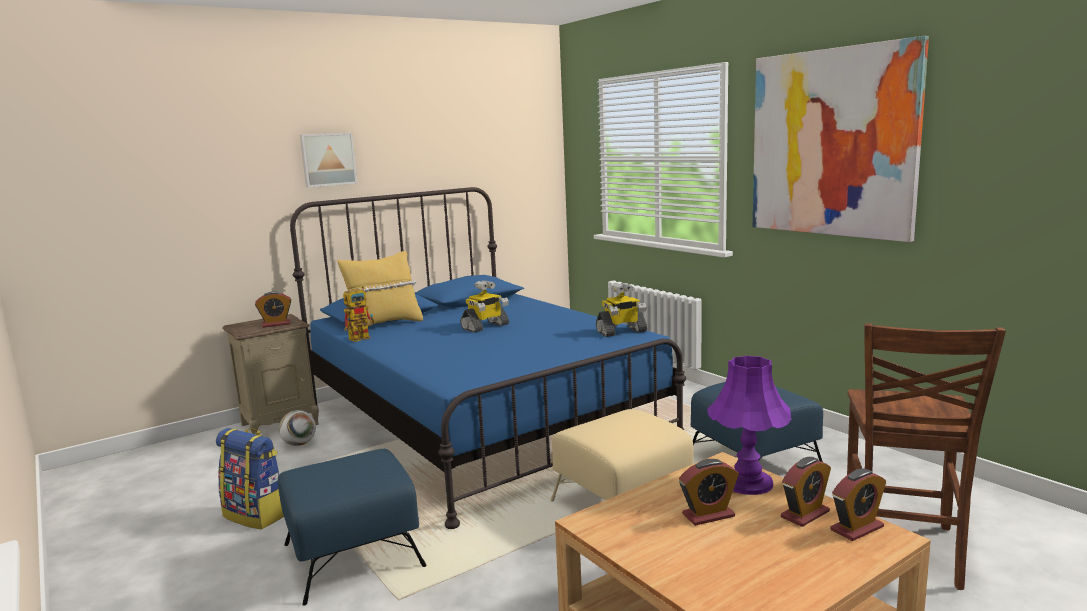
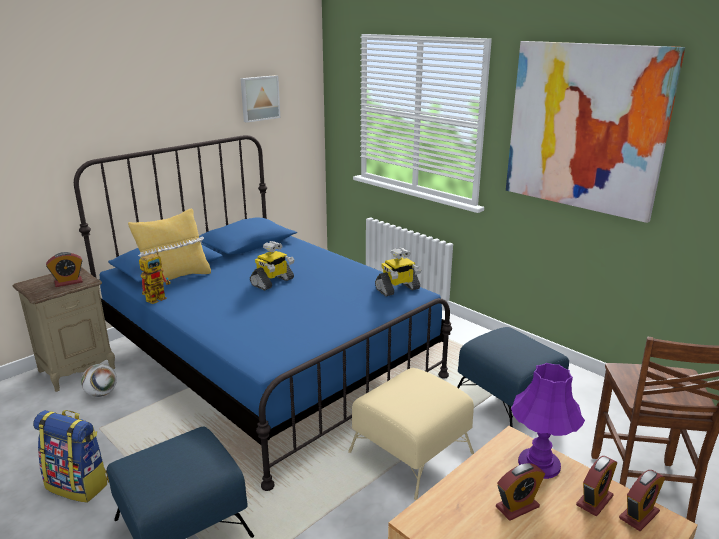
camera: 10 degrees left, 10 degrees up
picture [300,133,357,187] -> picture moved to [241,75,280,123]

